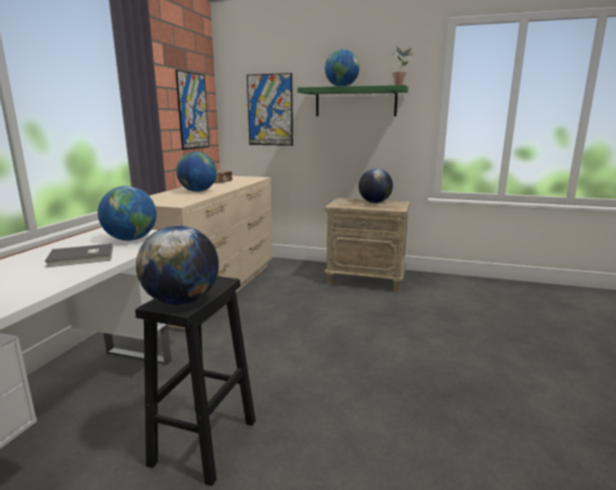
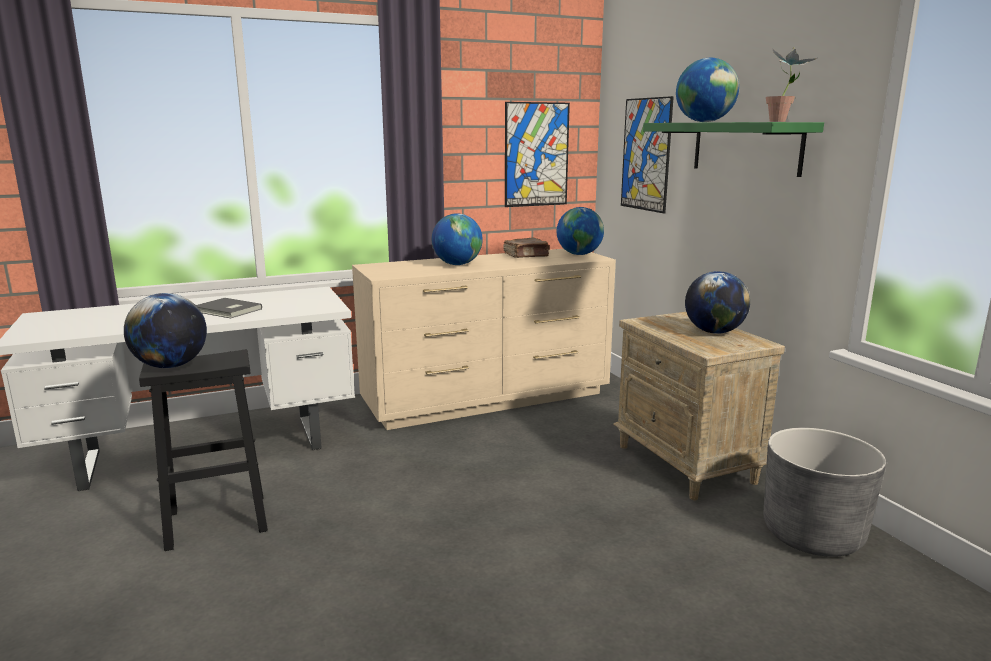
camera: 50 degrees right, 0 degrees up
globe [98,186,157,241] -> globe moved to [557,207,604,255]
none -> grey planter [764,428,886,557]

